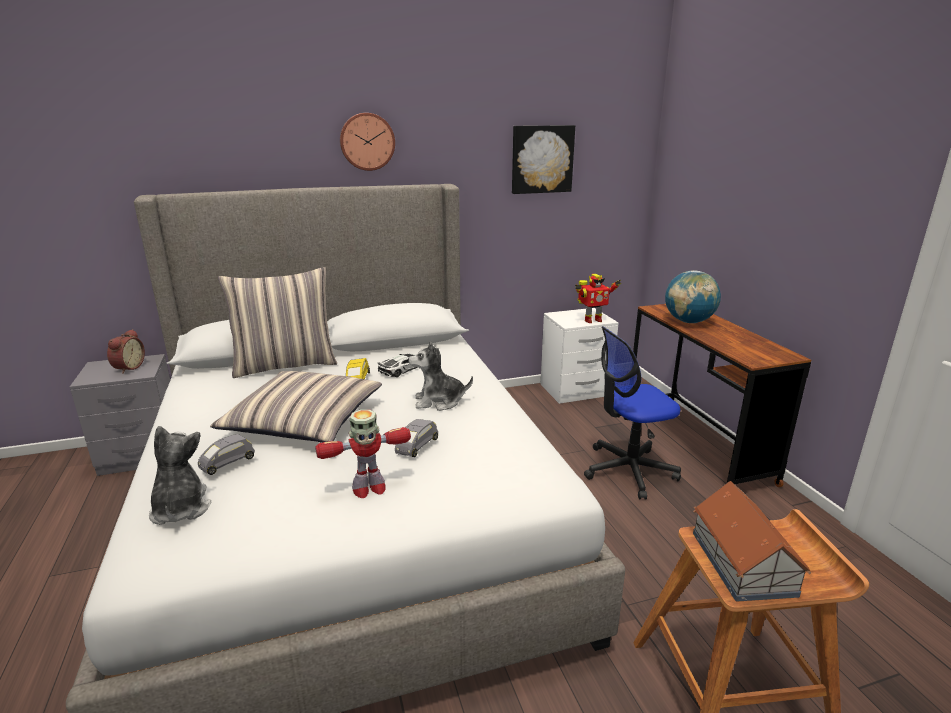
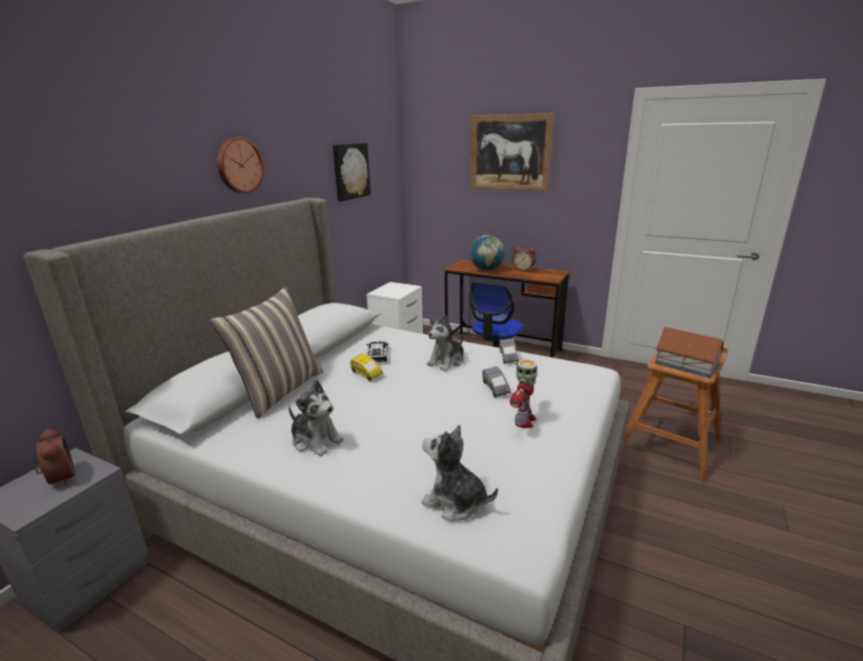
camera: 45 degrees left, 0 degrees up
grey toy car [198,434,255,475] -> grey toy car moved to [500,338,519,364]
pillow [210,371,382,443] -> none
toy robot [575,274,621,323] -> none
none -> plush toy [288,380,344,456]
none -> picture [470,113,554,191]
none -> alarm clock [512,246,536,271]

